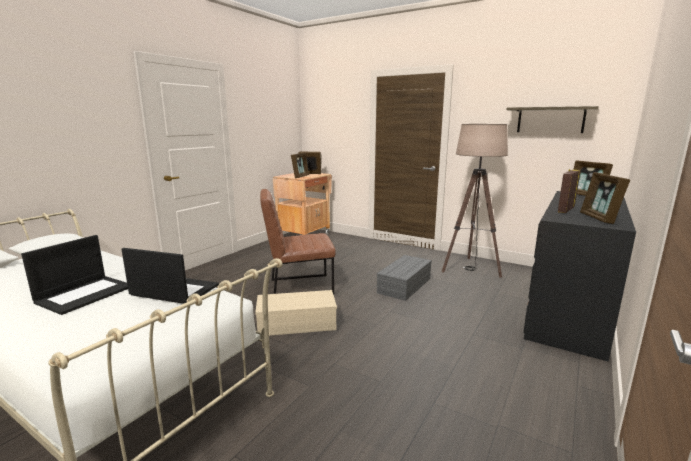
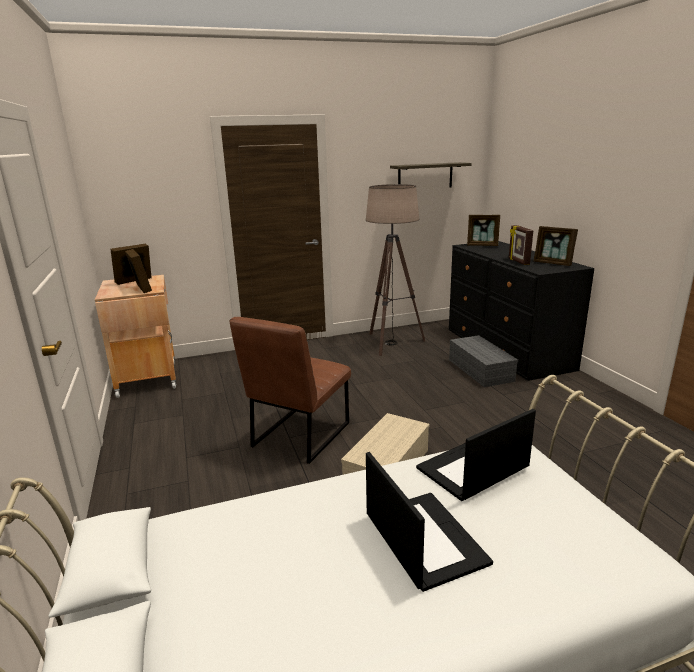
camera: 50 degrees left, 5 degrees up
grey storage box [377,255,432,301] -> grey storage box moved to [449,335,518,387]

